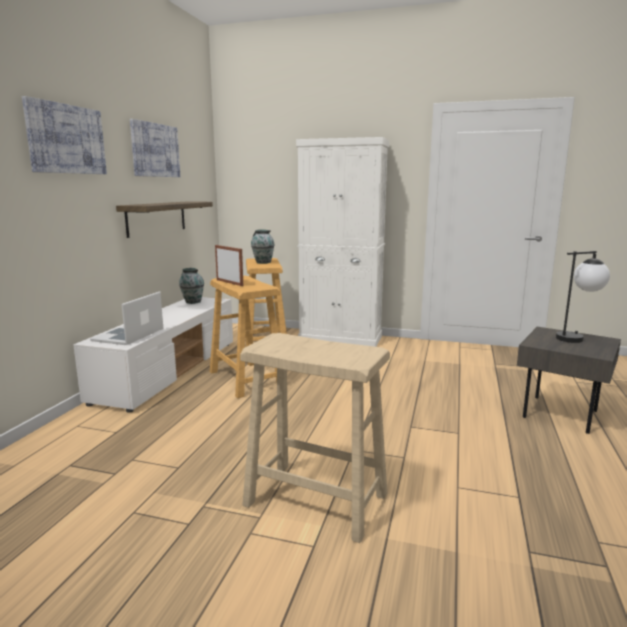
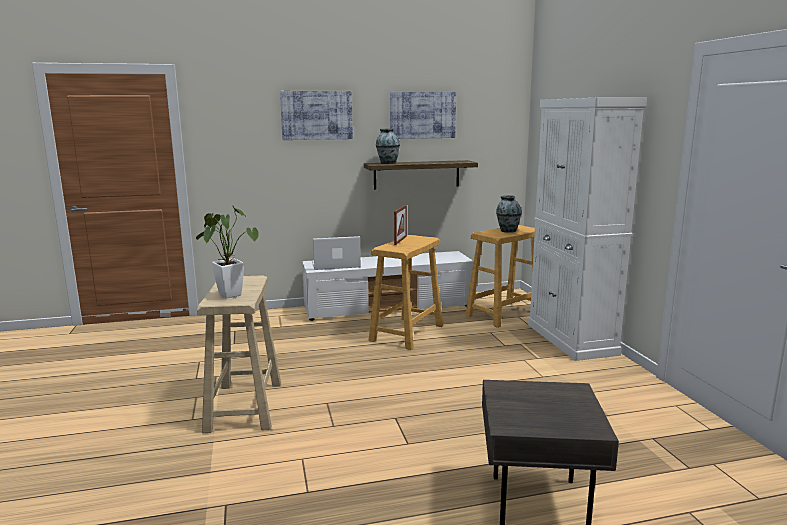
camera: 60 degrees right, 0 degrees up
vase [179,268,204,304] -> vase moved to [376,129,400,164]
table lamp [556,251,610,343] -> none
none -> potted plant [196,206,259,299]

